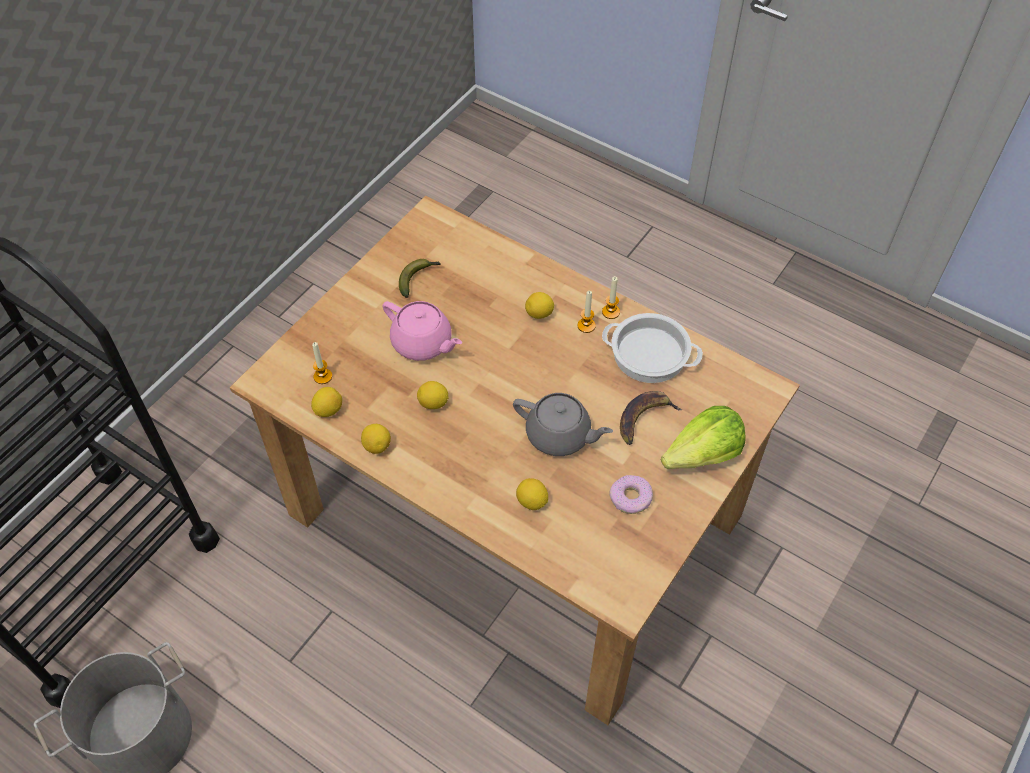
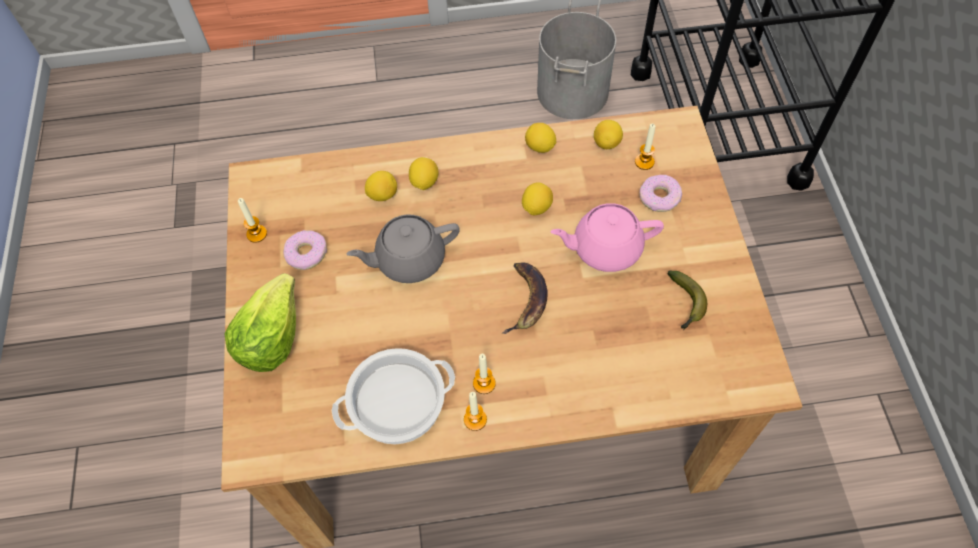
camera: 140 degrees right, 5 degrees up
lemon [525,292,554,319] -> lemon moved to [409,157,439,190]
banana [620,391,683,445] -> banana moved to [502,262,548,334]
none -> candle [238,198,267,243]
none -> donut [640,175,682,212]

